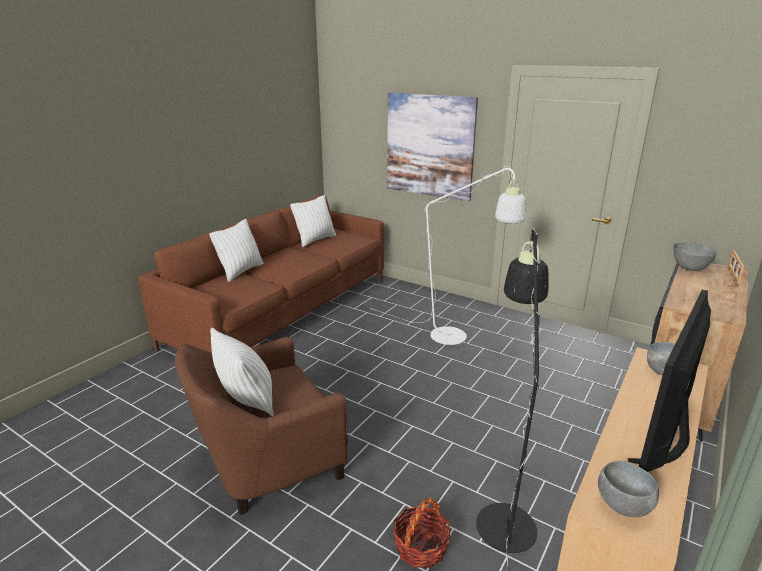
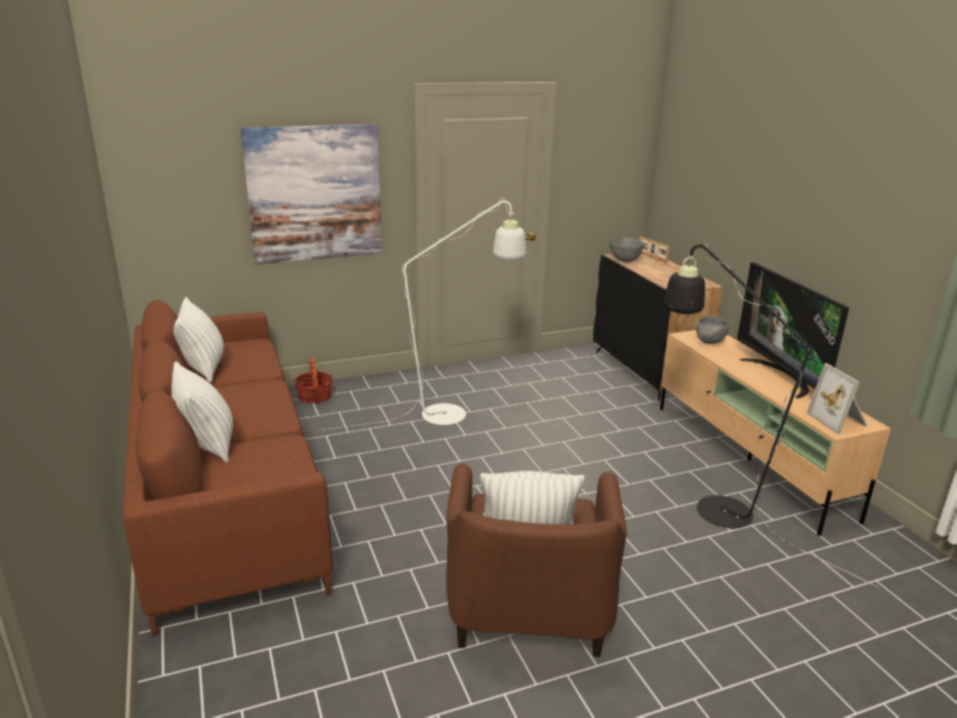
camera: 55 degrees left, 0 degrees up
basket [393,497,451,568] -> basket moved to [294,358,333,403]
grey bowl [598,461,659,517] -> picture frame [807,363,867,434]

